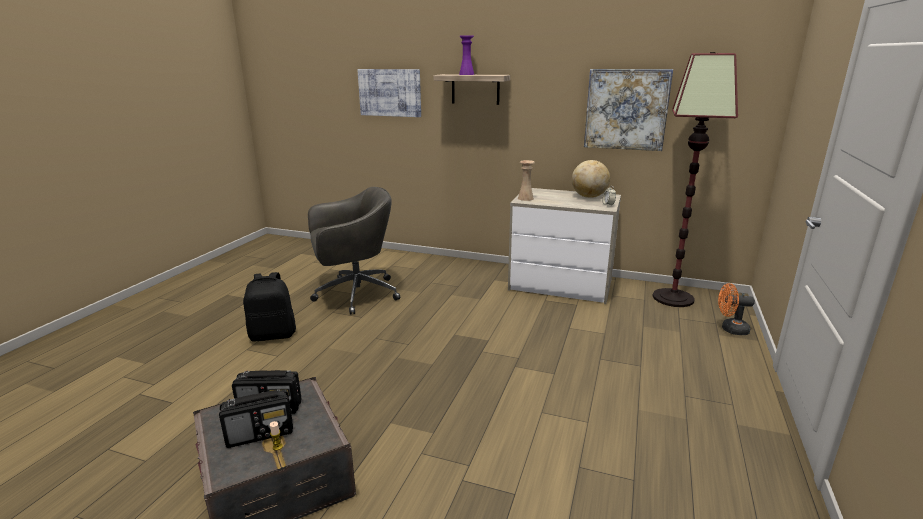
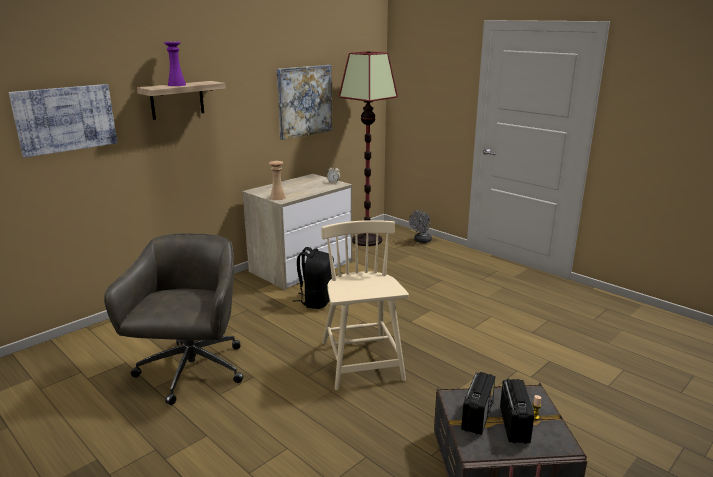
camera: 65 degrees left, 0 degrees up
black backpack [243,272,296,342] -> black backpack moved to [292,247,334,309]
globe [572,160,610,198] -> none
orange fan [718,283,755,335] -> grey fan [409,210,432,243]
none -> beige chair [321,220,409,390]

